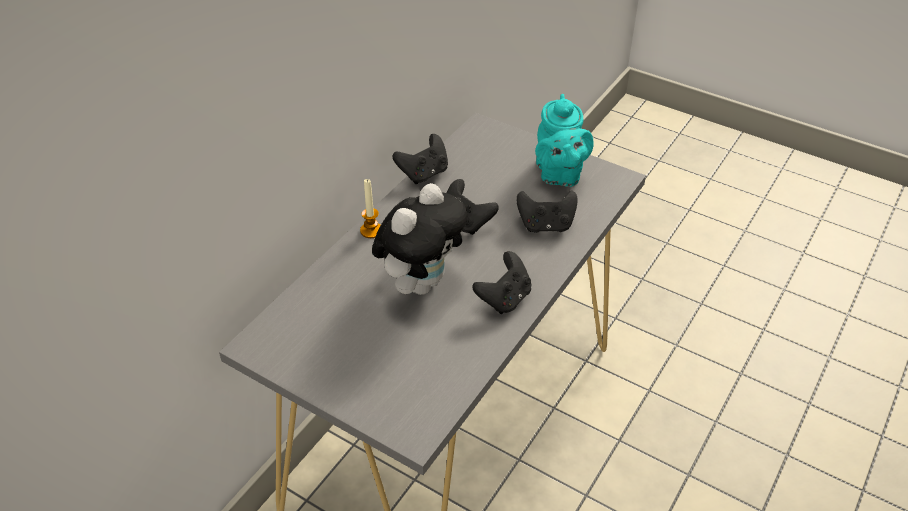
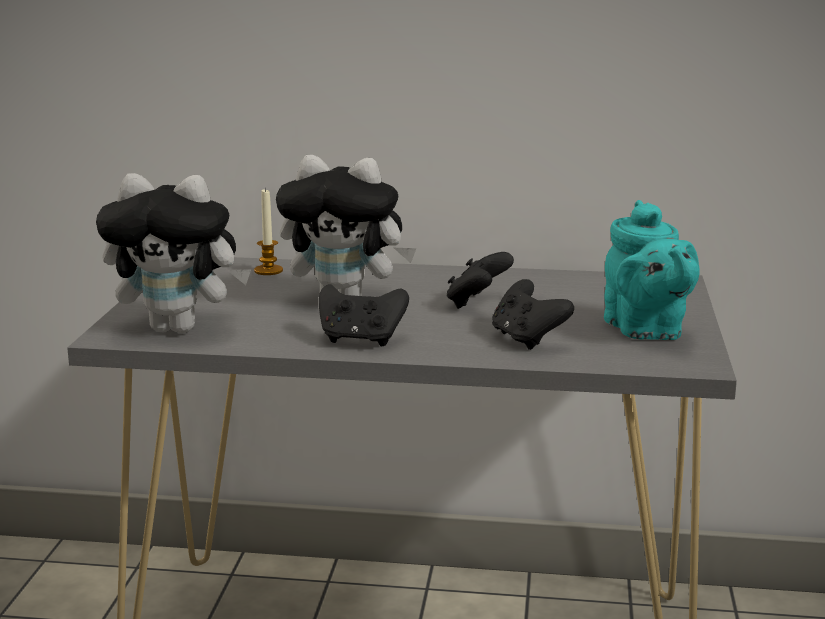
camera: 65 degrees right, 25 degrees down
candle [360,179,381,238] -> candle moved to [254,188,283,275]
black game controller [393,134,448,184] -> none
turquoise teapot [535,94,594,187] -> turquoise teapot turned 75 degrees counterclockwise [604,200,700,340]
none -> plush toy [96,173,251,333]

